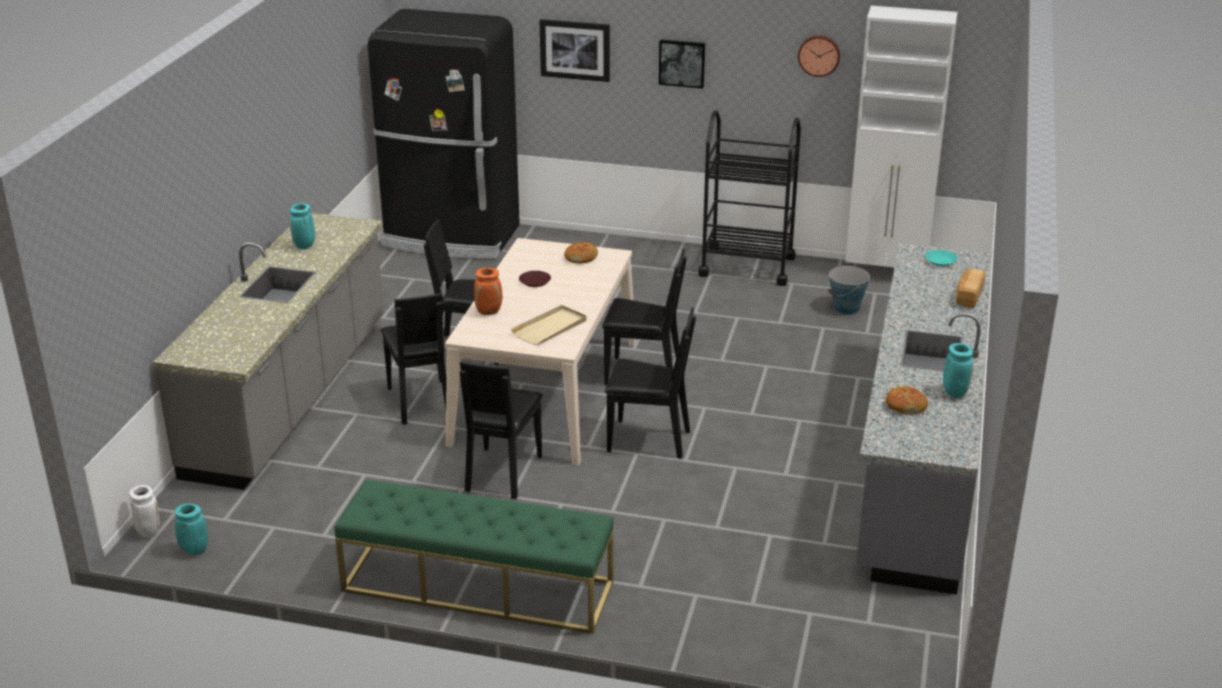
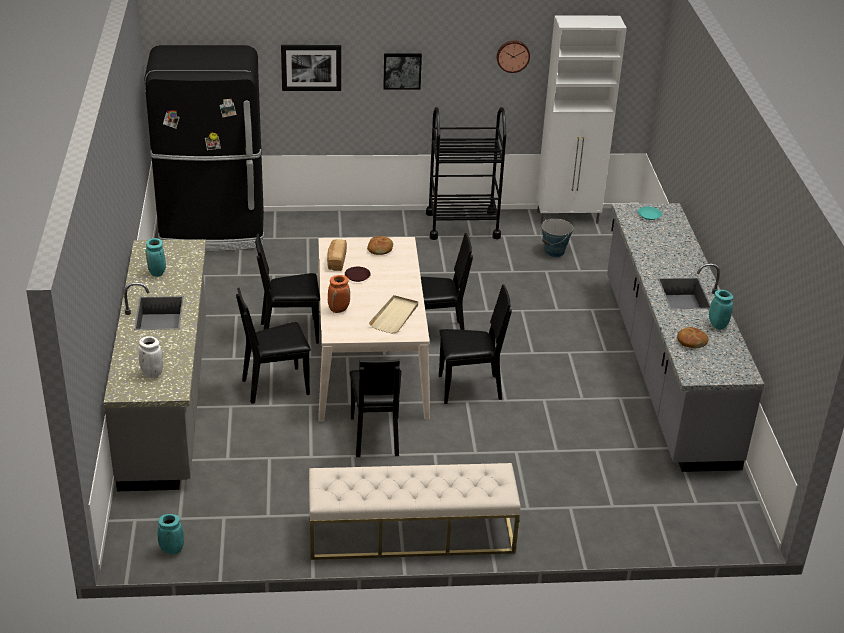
camera: 20 degrees left, 5 degrees up
white vase [129,485,159,538] -> white vase moved to [139,336,163,378]
green bench [334,480,614,634] -> beige bench [309,463,520,560]
black chair [381,293,447,425] -> black chair turned 105 degrees clockwise [236,288,311,404]
bread [956,269,985,308] -> bread moved to [327,239,347,271]

